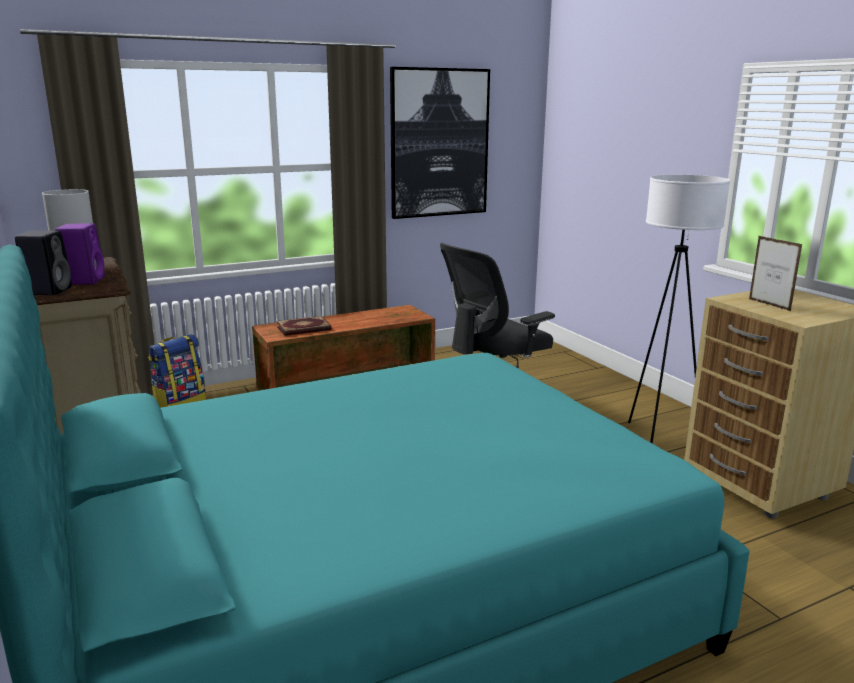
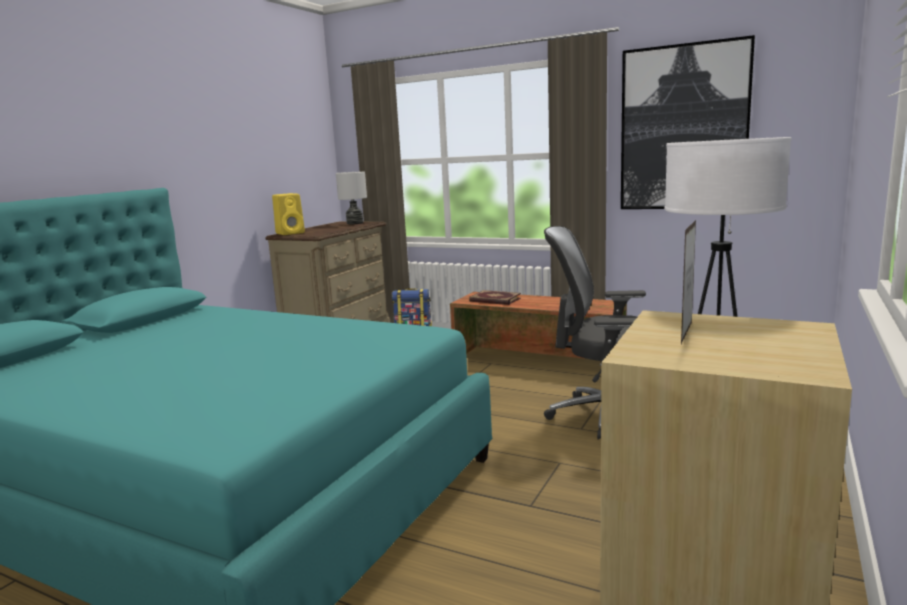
camera: 55 degrees right, 5 degrees down
black speaker [15,230,72,295] -> yellow speaker [272,193,305,235]
purple speaker [55,223,105,285] -> none

